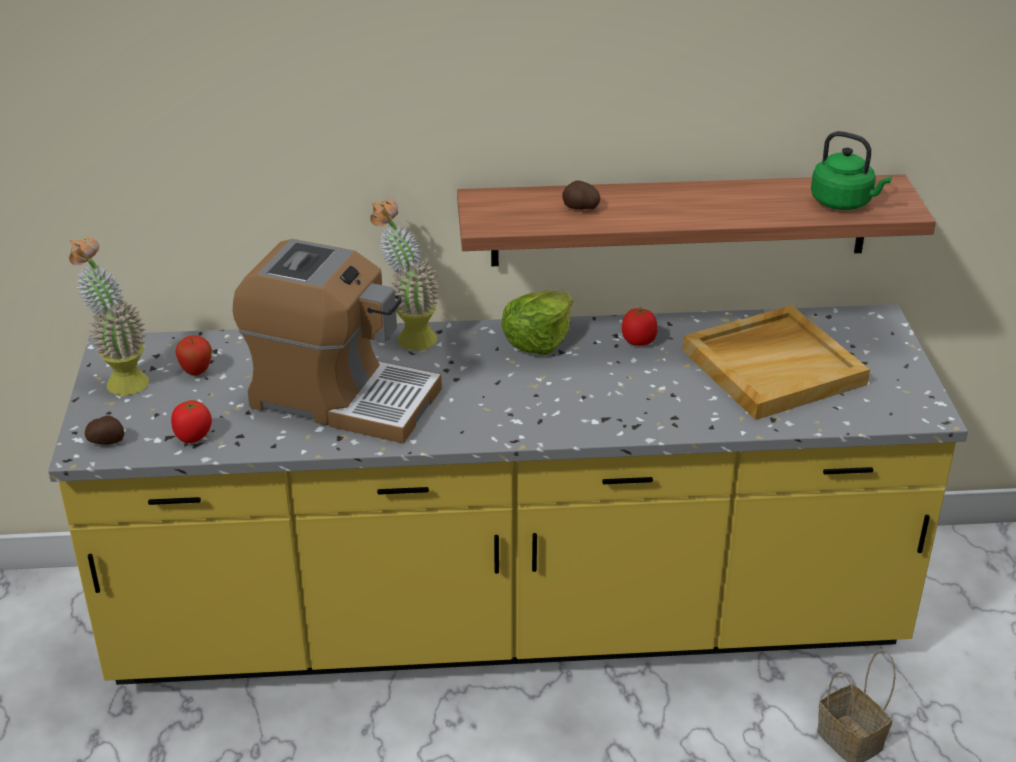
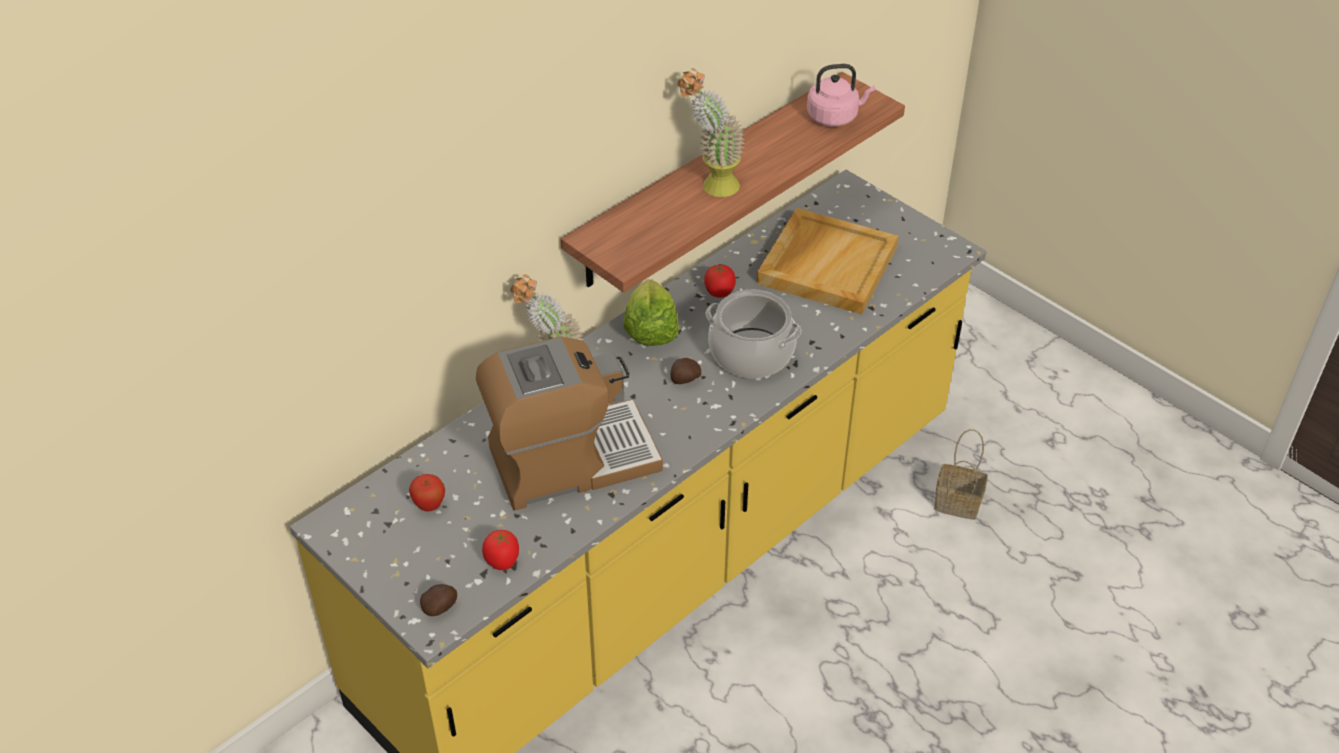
camera: 40 degrees left, 10 degrees up
potted plant [69,237,149,395] -> potted plant moved to [677,68,745,197]
potato [562,181,600,210] -> potato moved to [670,358,701,384]
green kettle [811,131,892,210] -> pink kettle [807,64,875,127]
none -> cooking pot [706,289,802,378]

